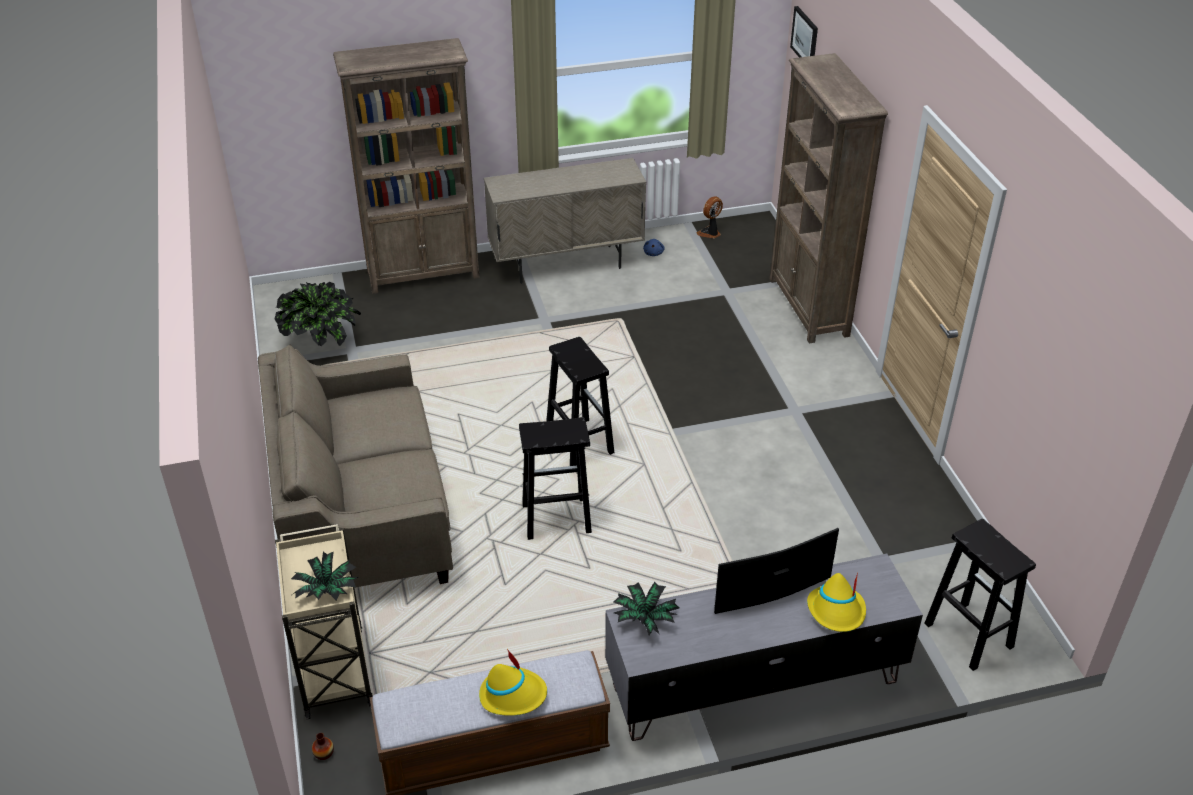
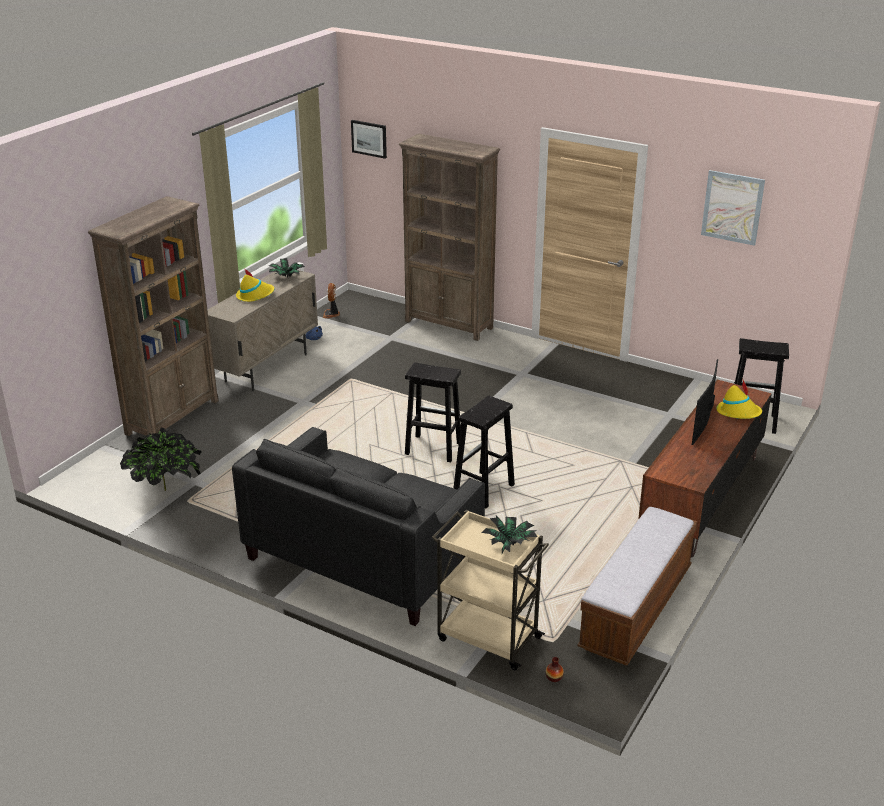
camera: 45 degrees left, 10 degrees down
beige sofa [258,345,453,588] -> black sofa [232,427,485,626]
yellow hat [479,649,547,716] -> yellow hat moved to [236,268,274,302]
grey tv stand [605,553,923,741] -> brown tv stand [638,380,772,558]
potted plant [613,582,679,636] -> potted plant moved to [269,258,305,277]
none -> picture [701,170,765,246]

